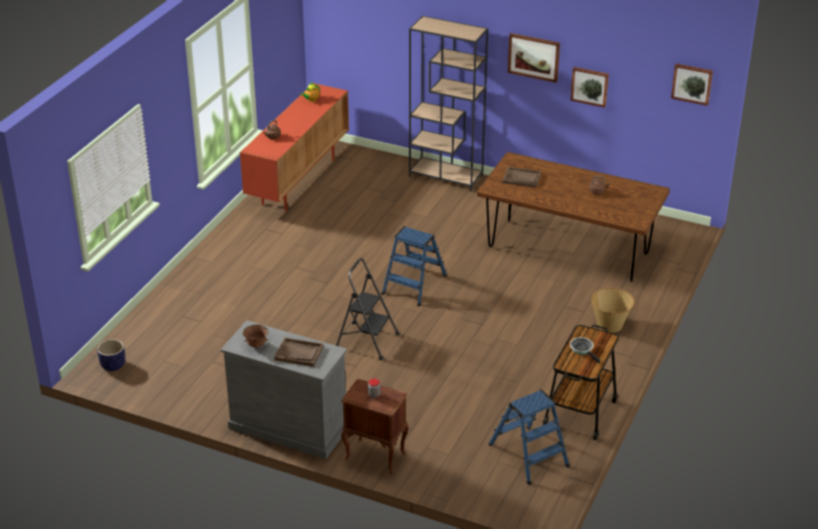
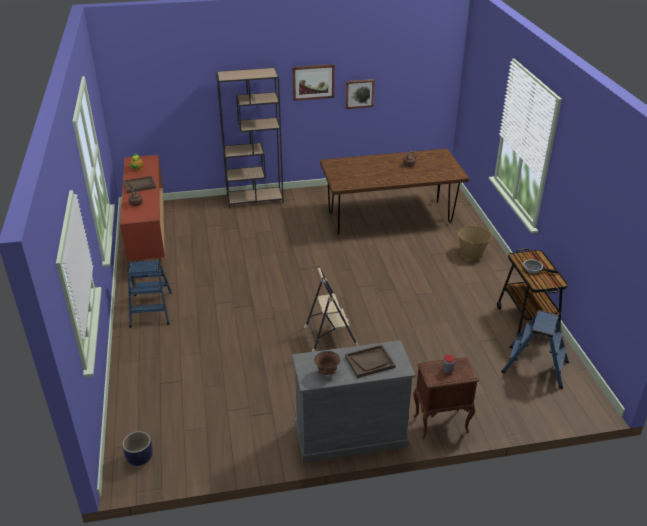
camera: 35 degrees left, 0 degrees up
black step ladder [336,258,400,360] -> beige step ladder [304,266,358,352]
blue step ladder [381,226,447,307] -> blue step ladder moved to [127,260,172,328]
brown tray [503,167,541,188] -> brown tray moved to [123,176,156,193]
picture [671,64,713,106] -> none

